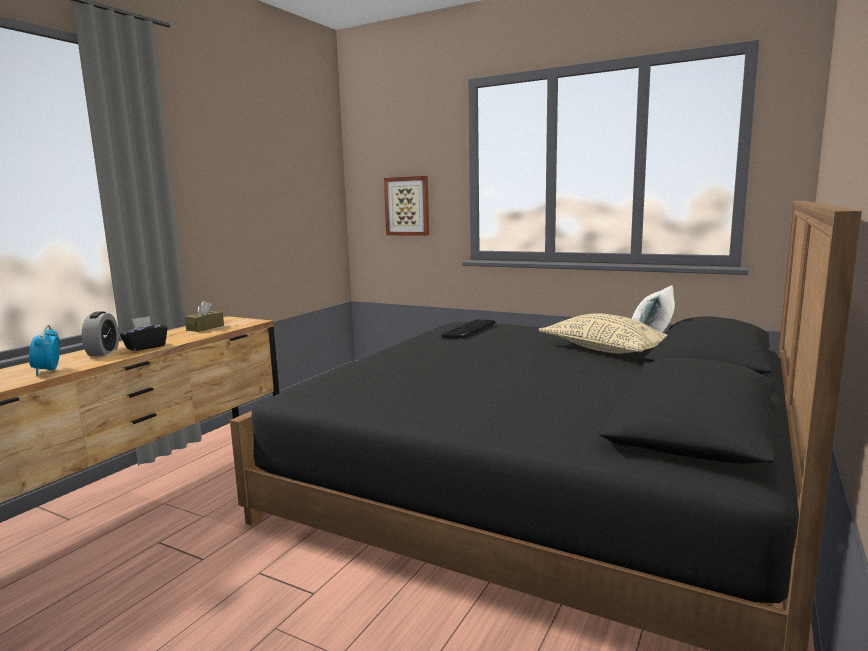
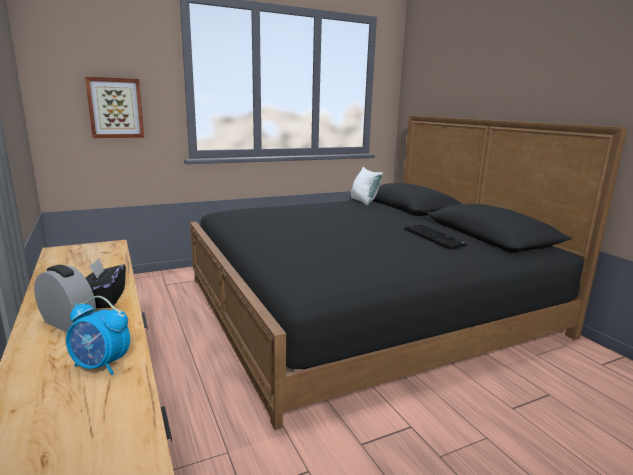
camera: 55 degrees left, 5 degrees up
brown tissue box [185,301,224,332] -> none
keyboard [442,319,495,339] -> keyboard moved to [404,224,467,250]
beige pillow [538,313,667,354] -> none

